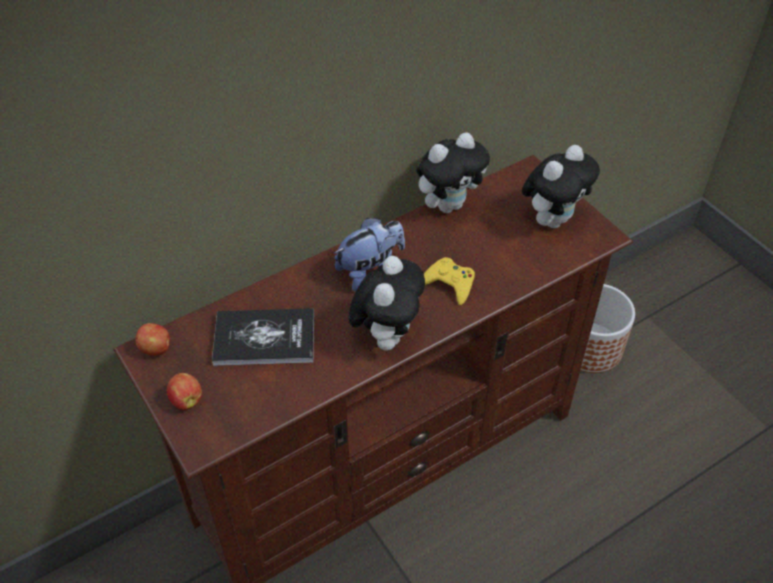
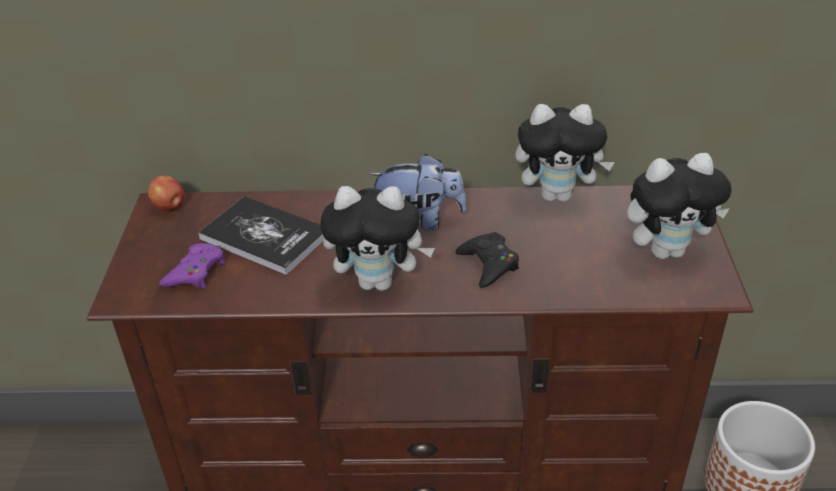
camera: 35 degrees right, 10 degrees down
apple [167,373,202,410] -> none
plush toy [349,256,425,350] -> plush toy turned 45 degrees clockwise [320,186,435,291]
yellow game controller [424,257,475,305] -> black game controller [456,232,519,288]
none -> purple game controller [159,243,225,288]

